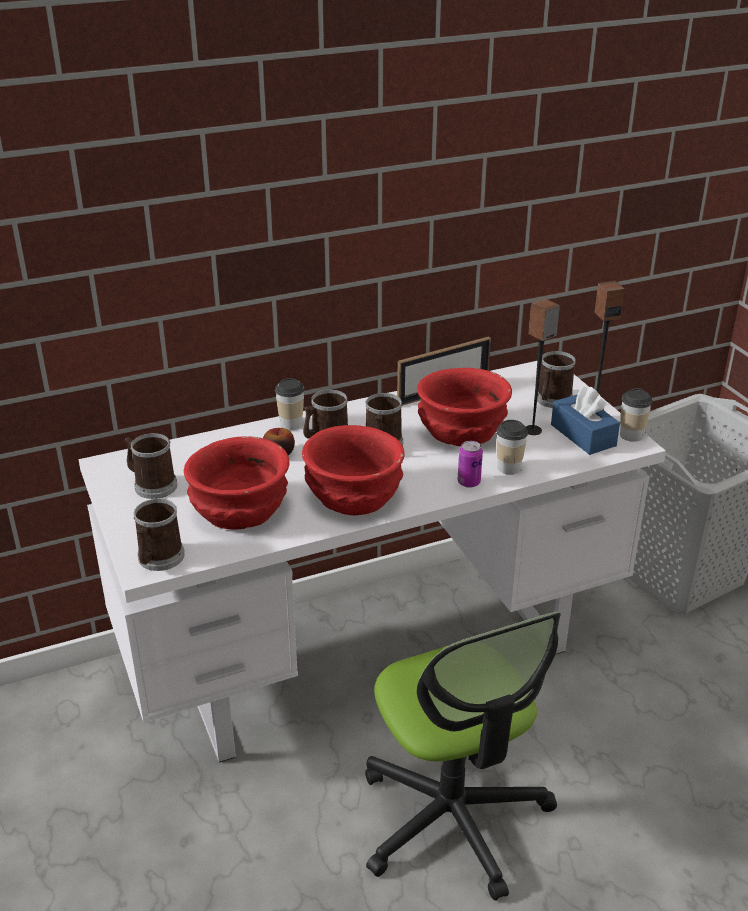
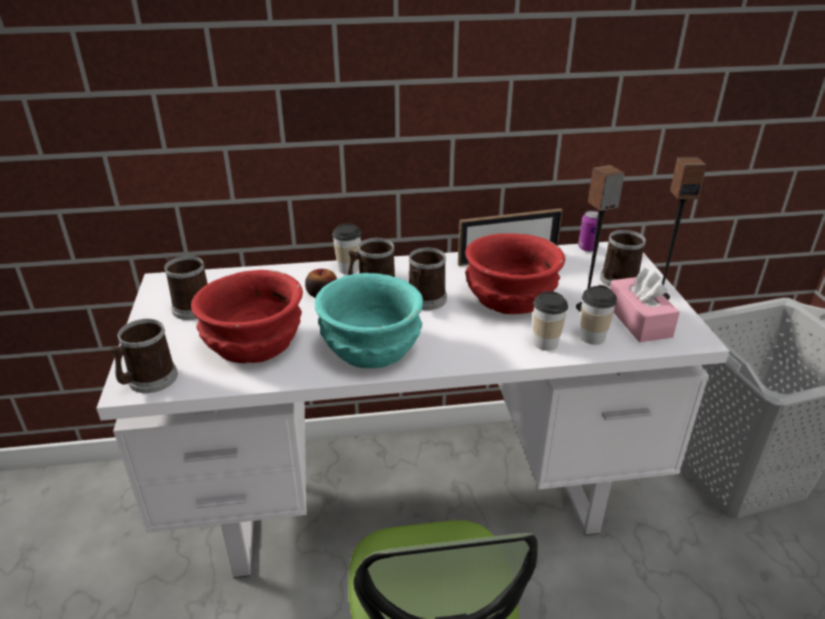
camera: 15 degrees right, 0 degrees up
red bowl [302,425,405,515] -> turquoise bowl [314,273,423,368]
can [457,441,483,488] -> can moved to [578,211,601,252]
blue tissue box [551,386,620,455] -> pink tissue box [610,267,680,342]
cup [620,388,653,442] -> cup moved to [580,285,617,345]

